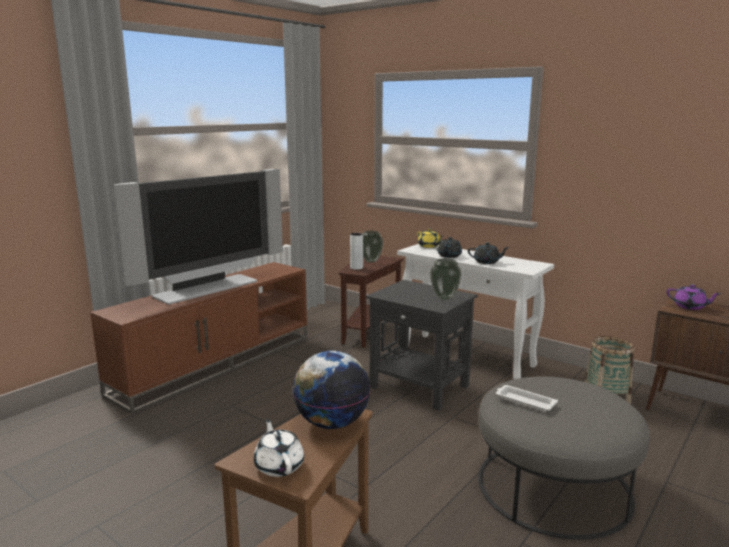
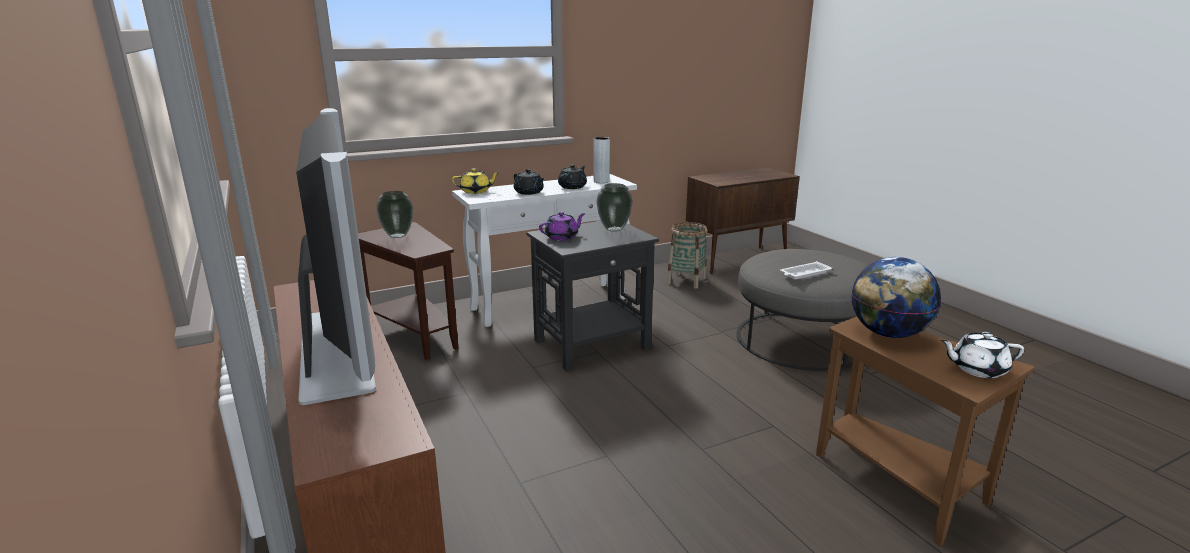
camera: 65 degrees left, 5 degrees up
grey vase [350,233,363,270] -> grey vase moved to [594,137,610,183]
purple teapot [667,284,721,310] -> purple teapot moved to [539,212,585,241]

